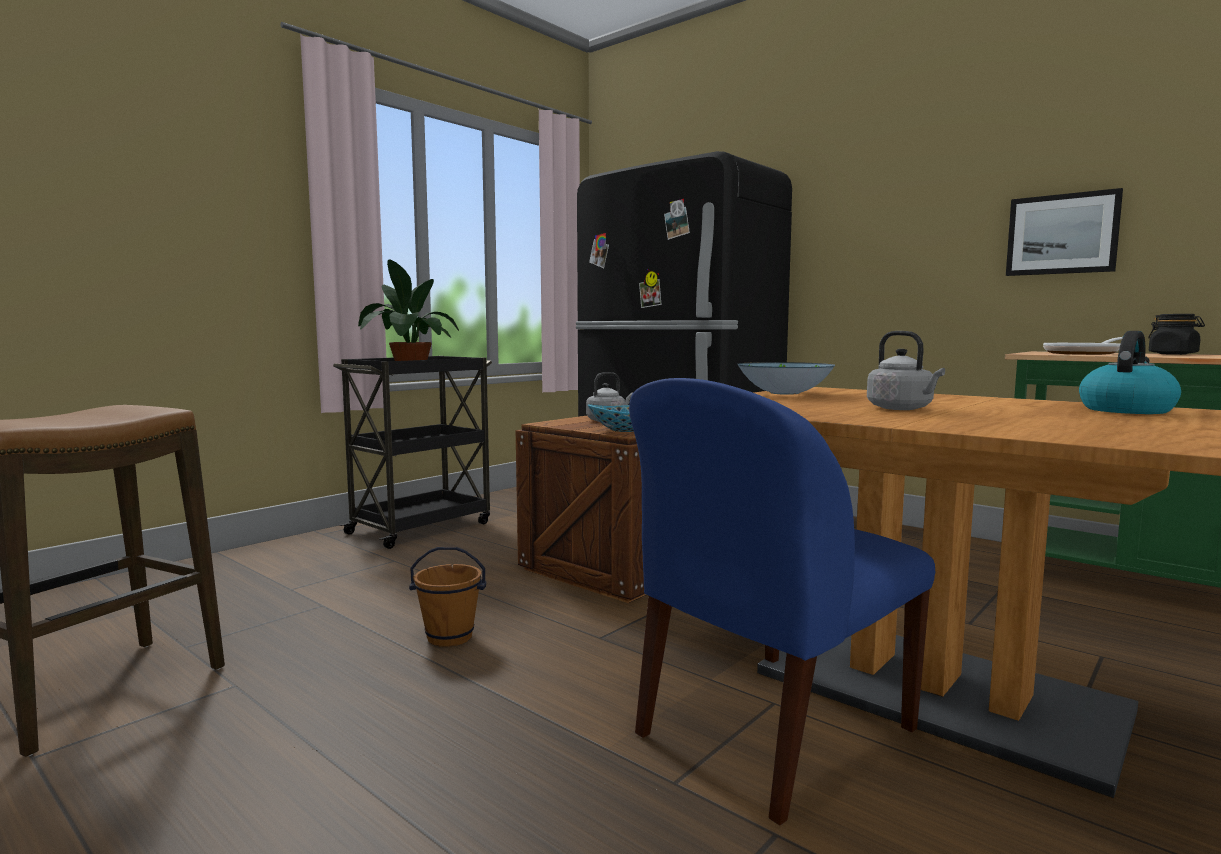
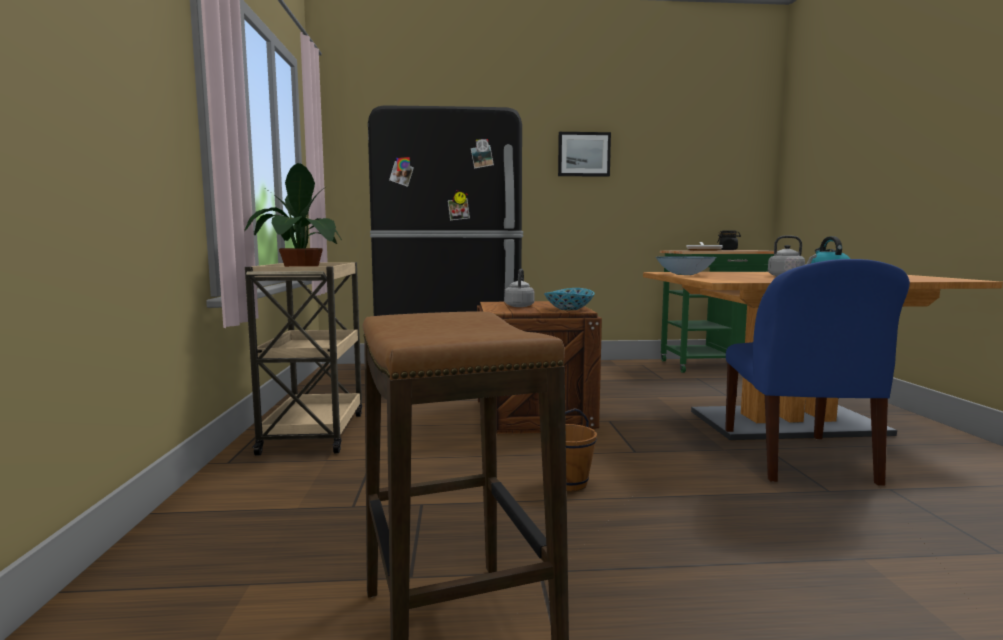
camera: 45 degrees left, 0 degrees up
black cart [333,356,492,549] -> beige cart [245,262,362,455]
picture [1006,188,1123,276] -> picture moved to [558,132,611,177]

